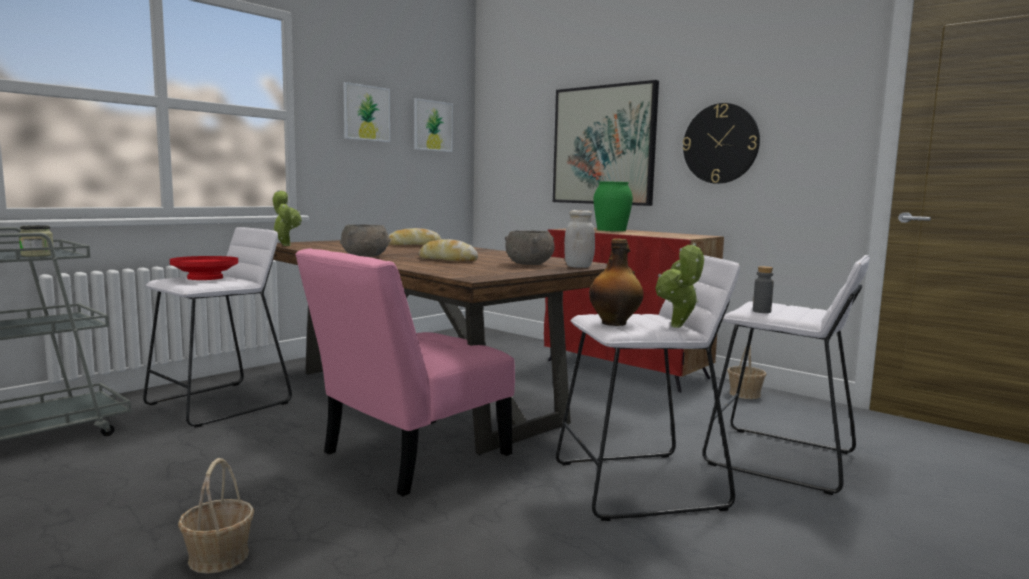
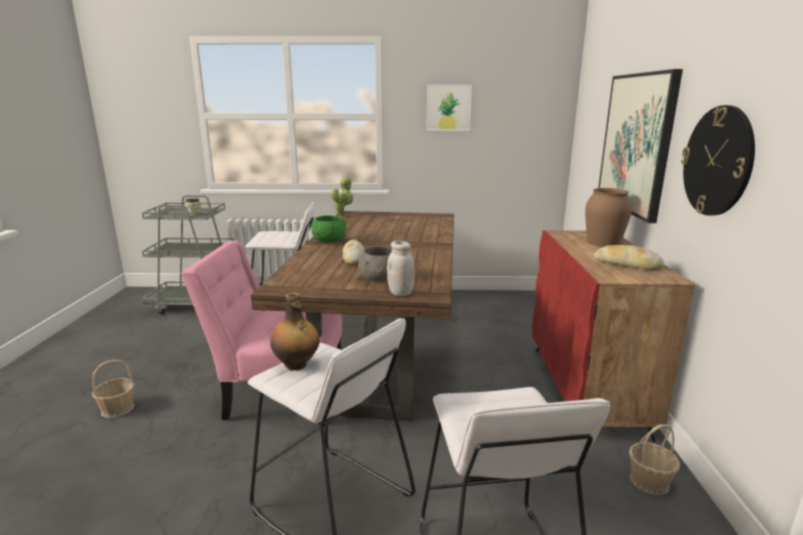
camera: 50 degrees right, 10 degrees up
red bowl [170,256,238,280] -> none
grey bowl [340,224,390,257] -> green bowl [311,216,347,242]
bread [388,228,441,245] -> bread moved to [594,245,664,270]
picture [414,98,453,152] -> none
green vase [593,181,633,231] -> brown vase [585,188,632,247]
potted plant [655,243,704,328] -> none
grey bottle [753,266,774,313] -> none

